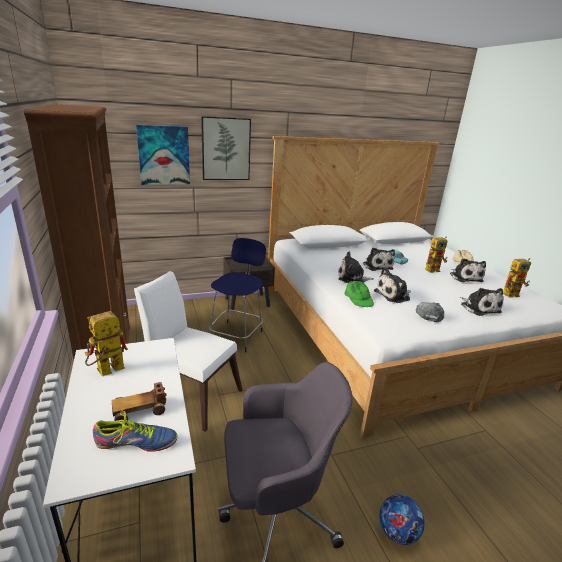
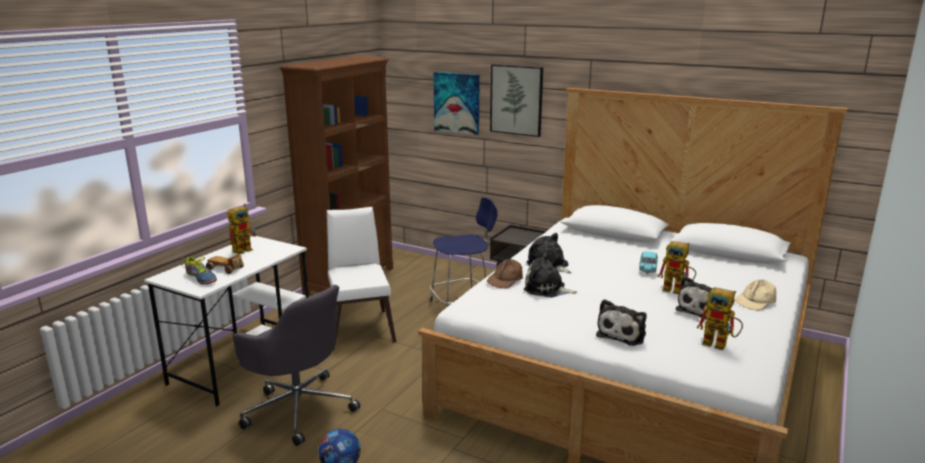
camera: 50 degrees right, 5 degrees down
toy robot [85,311,128,376] -> toy robot turned 120 degrees clockwise [227,204,257,255]
green cap [344,281,374,307] -> brown cap [487,259,523,289]
plush toy [363,248,395,271] -> none
grey cap [416,302,444,322] -> none

